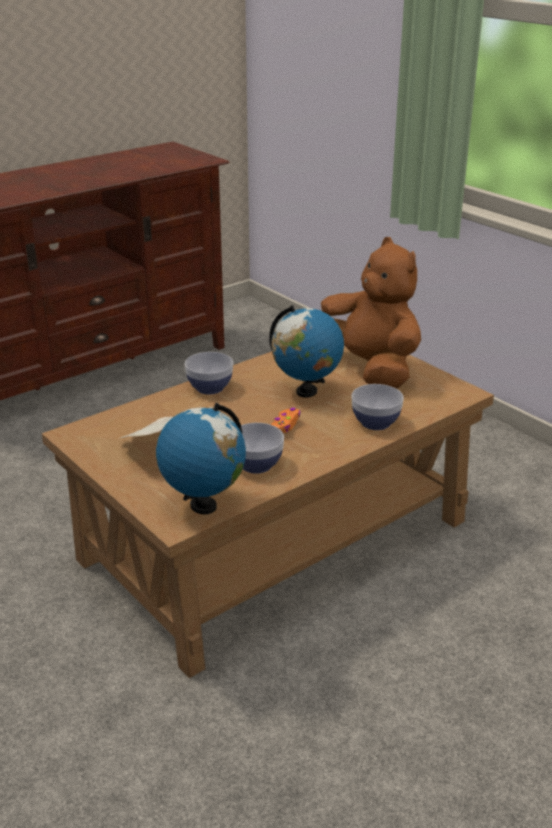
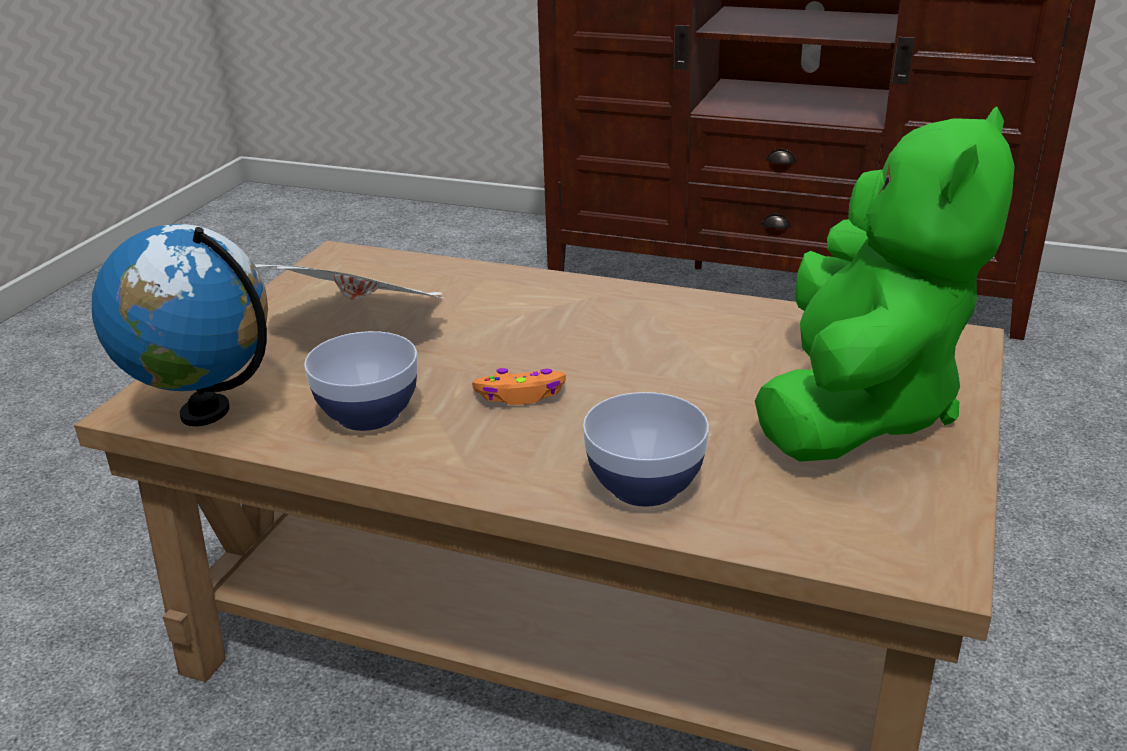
camera: 60 degrees right, 0 degrees up
bowl [185,352,233,395] -> none
globe [269,305,344,398] -> none
brown plush toy [321,237,421,389] -> green plush toy [755,106,1015,462]

